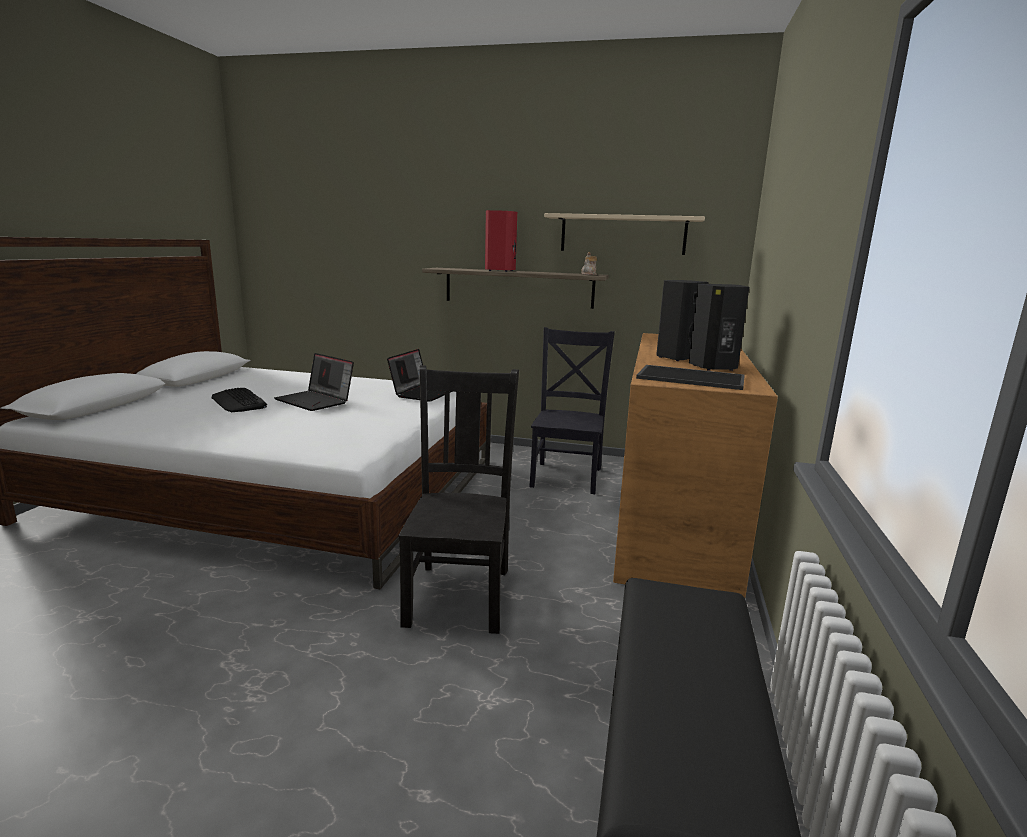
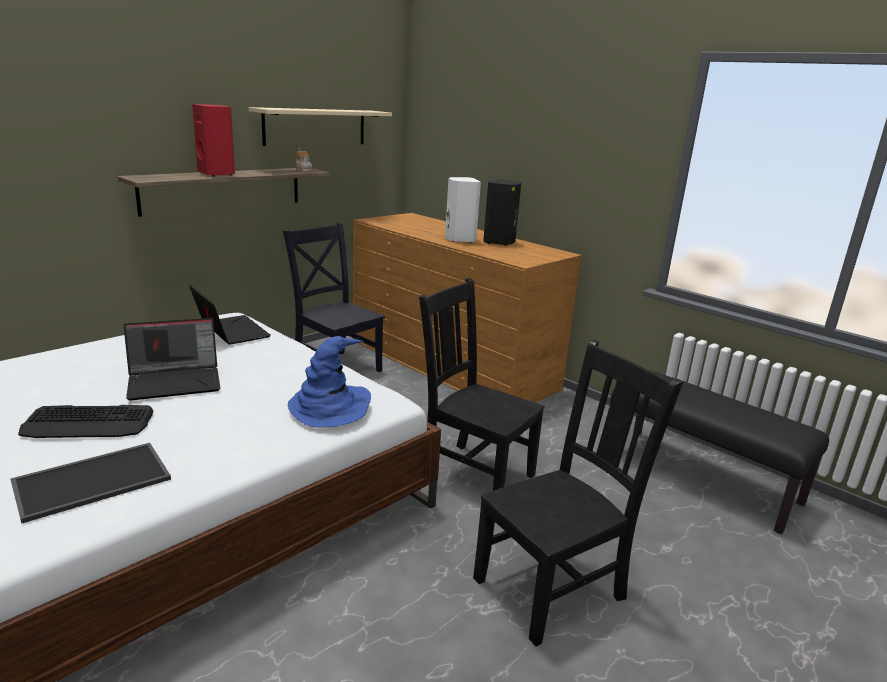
camera: 60 degrees left, 5 degrees up
tray [636,365,745,390] -> tray moved to [11,443,171,524]
black speaker [657,280,709,361] -> white speaker [445,177,481,243]
none -> blue hat [288,336,371,428]
none -> black chair [473,339,683,647]

